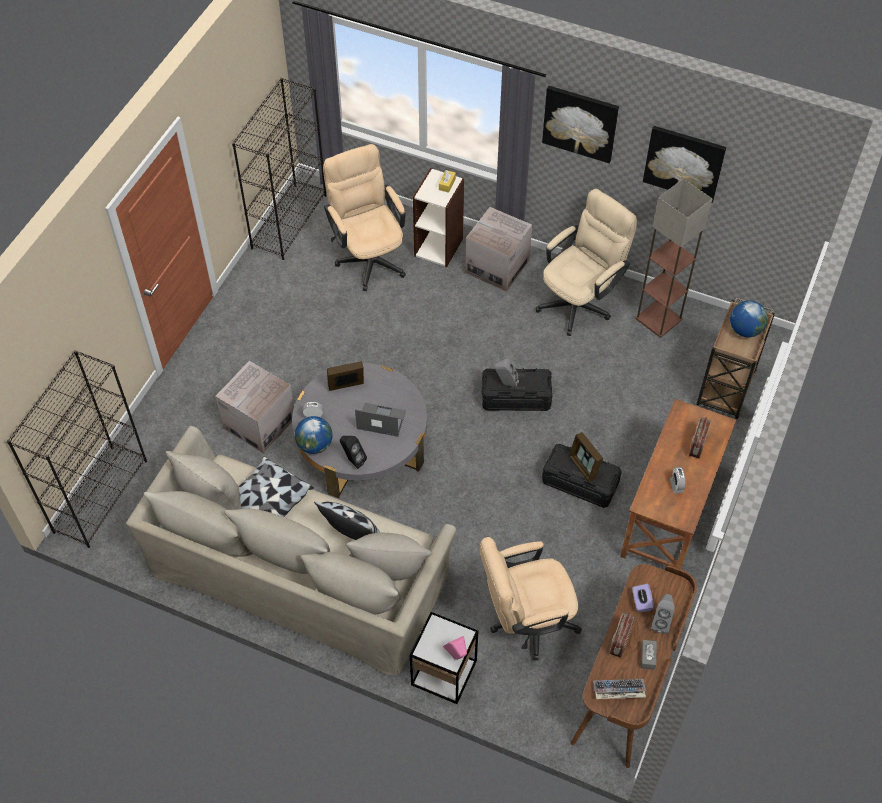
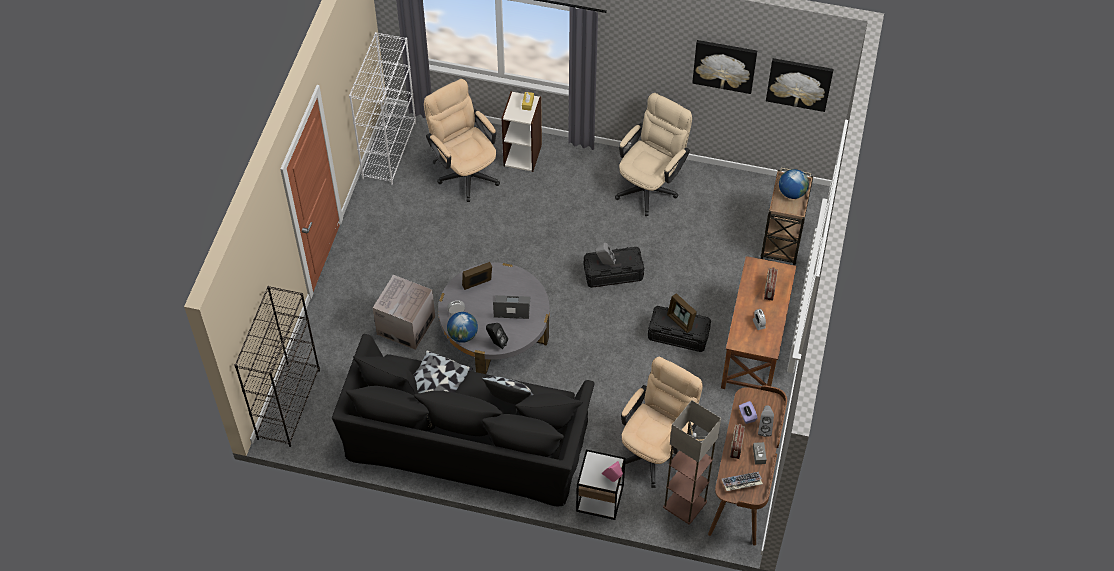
camera: 10 degrees left, 0 degrees up
beige sofa [126,426,456,675] -> black sofa [332,334,594,506]
black bookcase [232,78,326,260] -> white bookcase [349,32,416,185]
cardboard box [465,207,532,292] -> none
beige office chair [479,537,582,660] -> beige office chair turned 150 degrees clockwise [621,357,703,488]
picture [542,86,619,163] -> picture moved to [766,58,834,112]
floor lamp [635,179,712,338] -> floor lamp moved to [663,400,721,525]

